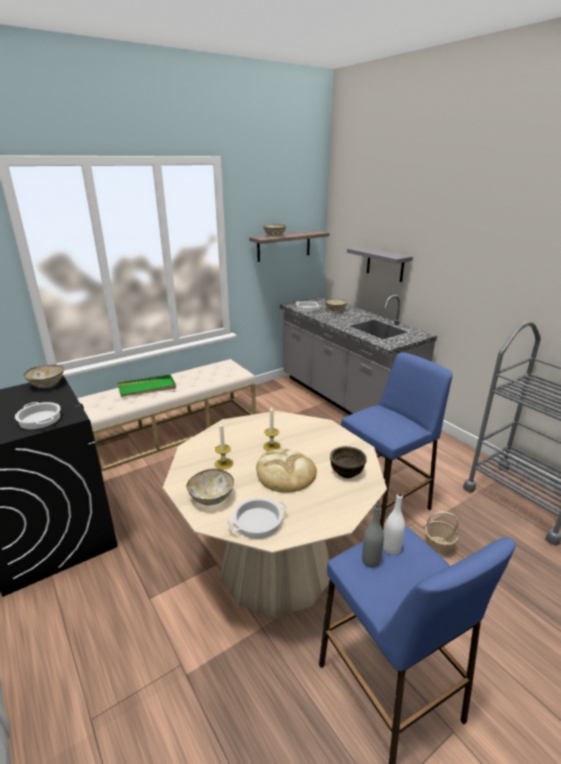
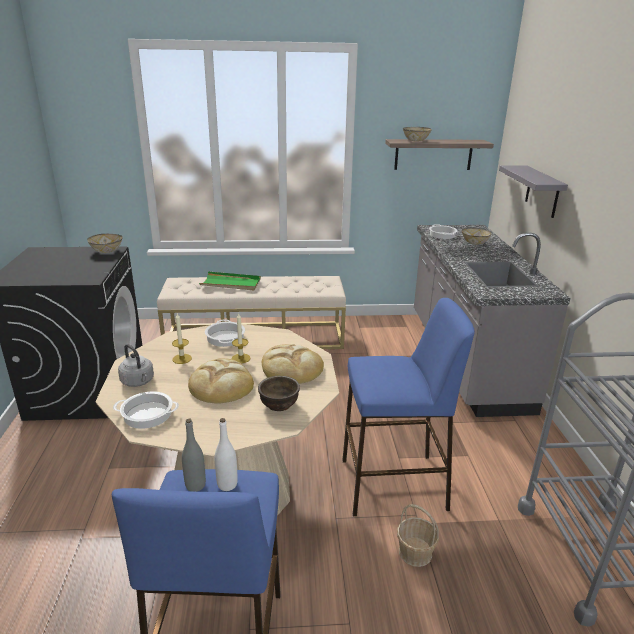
camera: 30 degrees right, 0 degrees up
cooking pot [15,402,61,429] -> cooking pot moved to [205,320,245,347]
bowl [187,469,234,506] -> grey kettle [118,344,154,387]
none -> bread [262,344,324,384]

